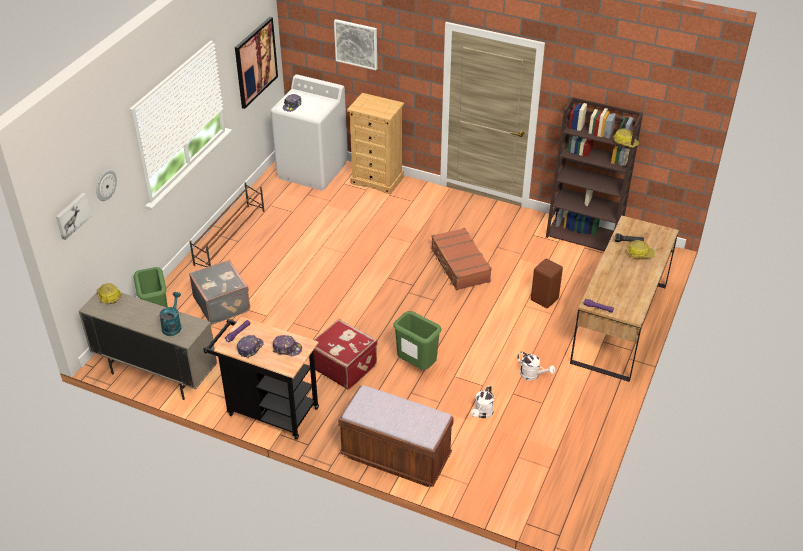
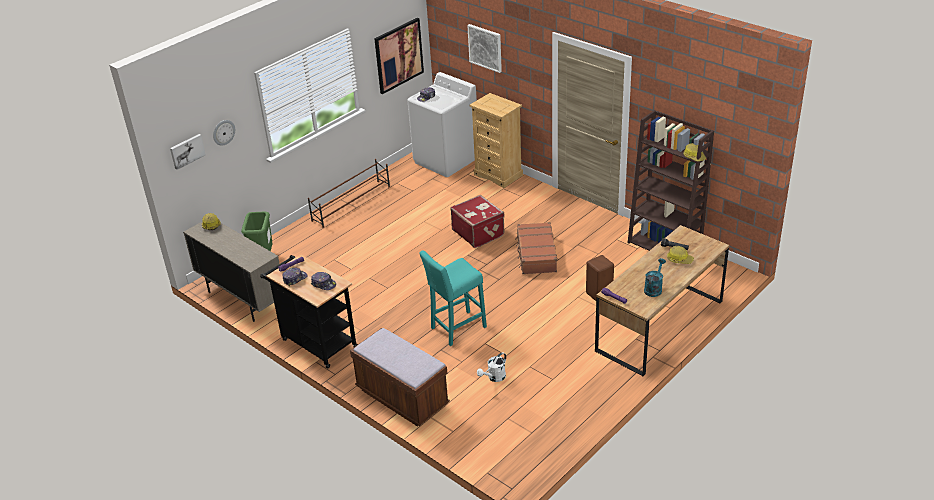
camera: 20 degrees right, 5 degrees down
turquoise watering can [159,292,181,336] -> turquoise watering can moved to [644,258,666,297]
grey suitcase [189,260,250,324] -> none
red suitcase [314,319,378,390] -> red suitcase moved to [450,195,505,248]
green trash can [393,311,441,370] -> turquoise stool [419,251,487,346]
white watering can [517,352,555,381] -> none

